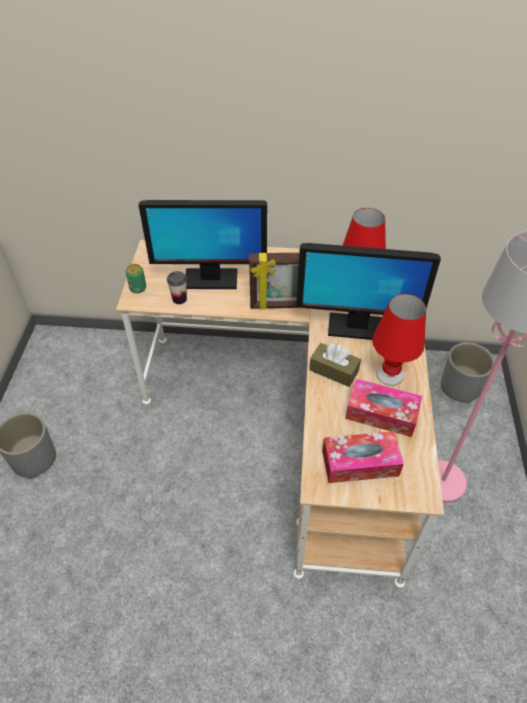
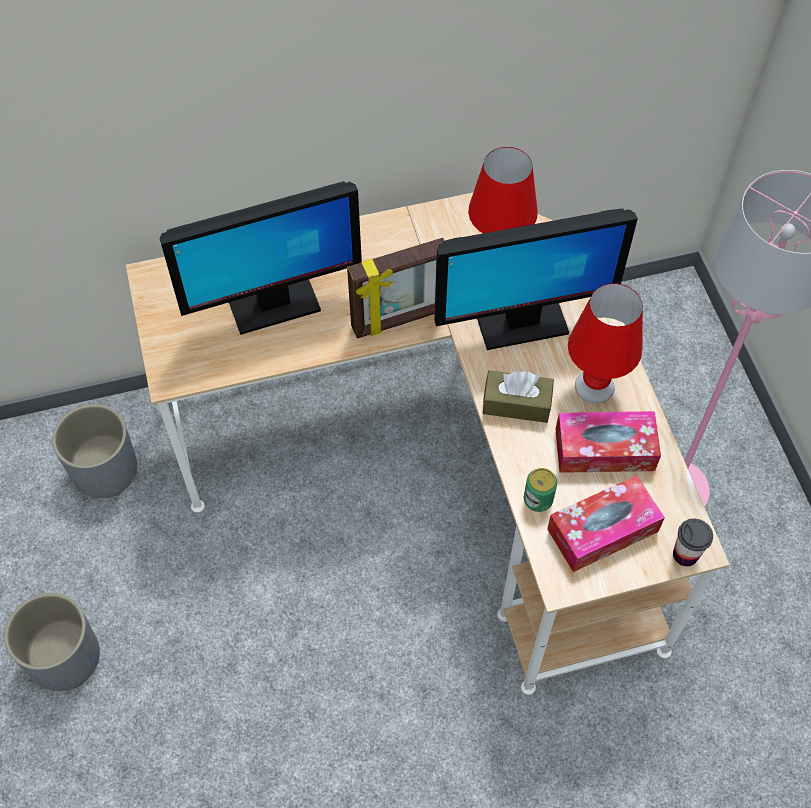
camera: 20 degrees left, 10 degrees up
can [126,264,146,293] -> can moved to [524,468,557,512]
cup [167,271,187,304] -> cup moved to [673,519,713,567]
grey planter [441,342,495,403] -> grey planter moved to [52,404,137,498]

